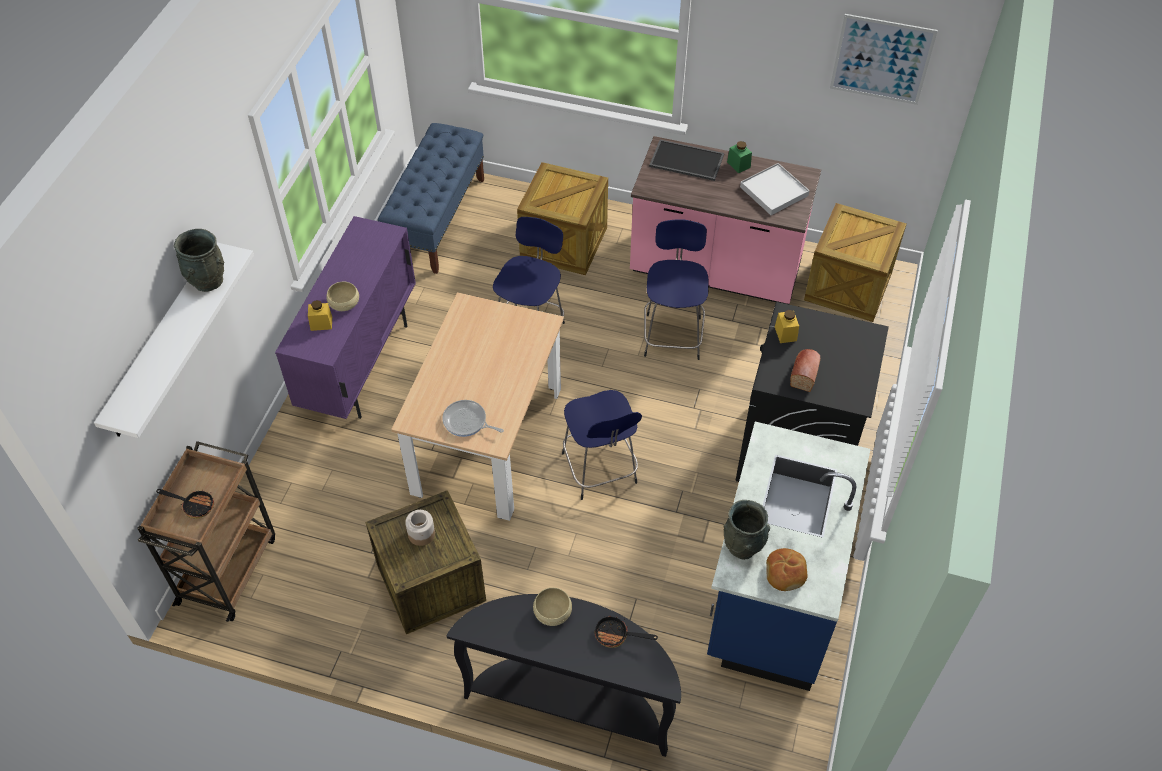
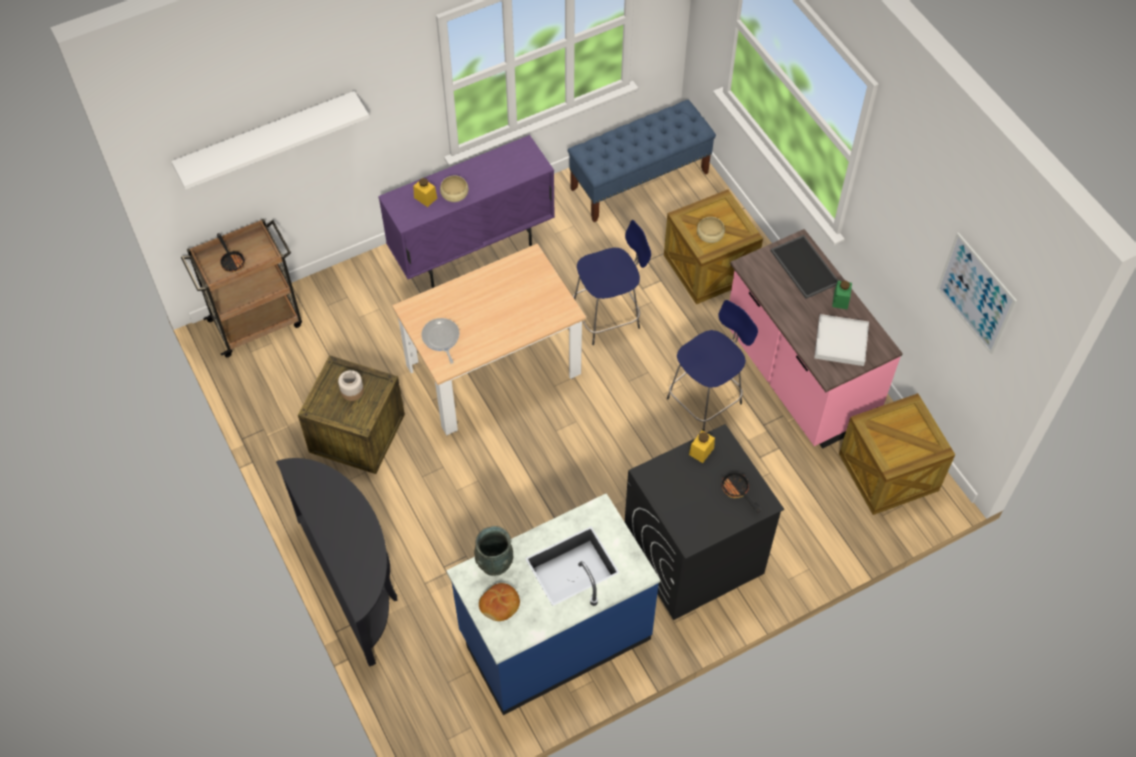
camera: 45 degrees right, 5 degrees up
grey vase [174,229,224,292] -> none
beige bowl [533,588,572,626] -> beige bowl moved to [697,217,725,243]
blue stool [562,390,642,500] -> none
frying pan [595,616,658,648] -> frying pan moved to [722,472,760,513]
bread [790,349,820,392] -> none

